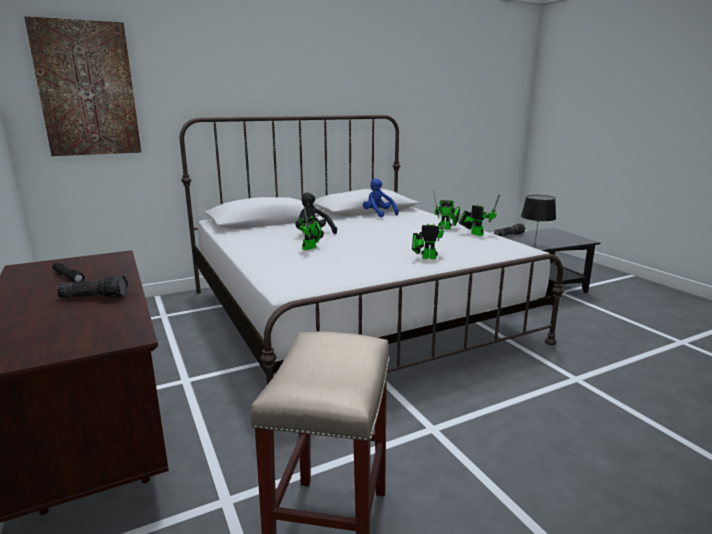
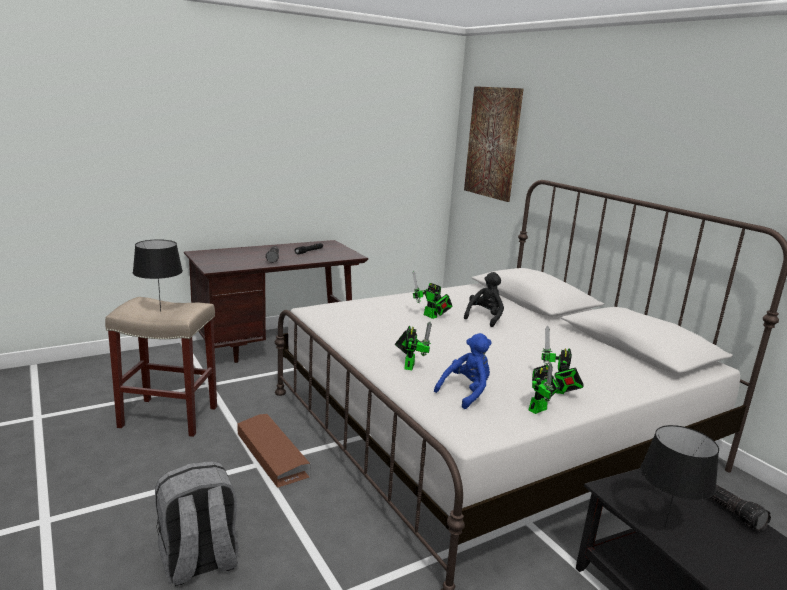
camera: 85 degrees right, 0 degrees up
blue plush toy [363,178,399,218] -> blue plush toy moved to [434,333,492,409]
none -> black table lamp [133,239,183,312]
none -> grey backpack [155,461,239,586]
none -> brown storage box [237,414,310,488]

